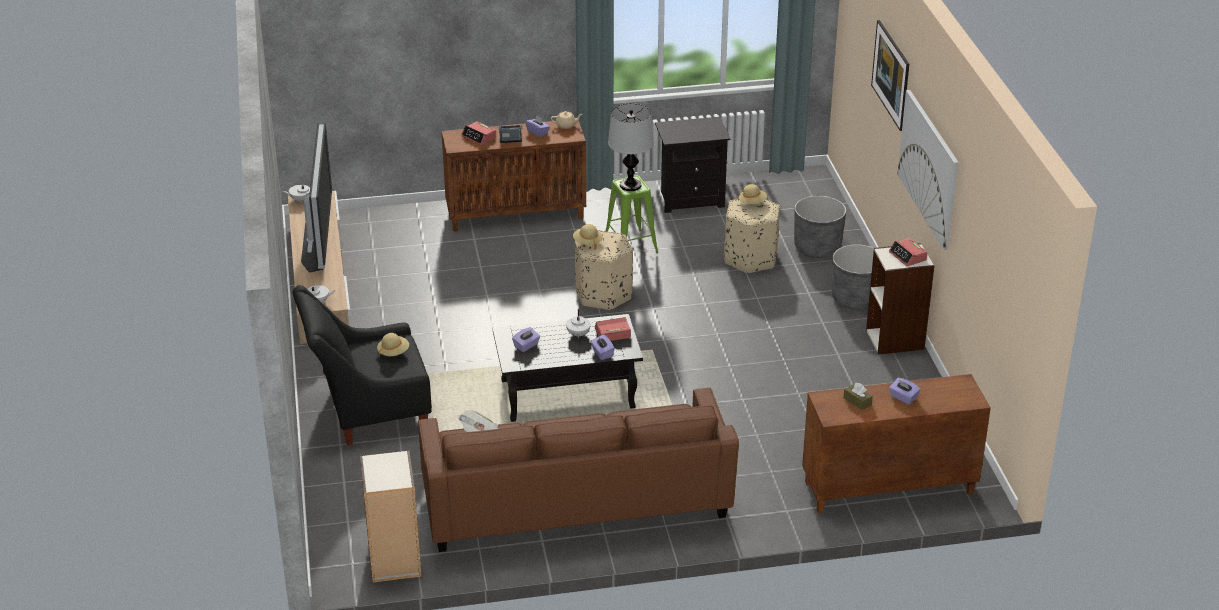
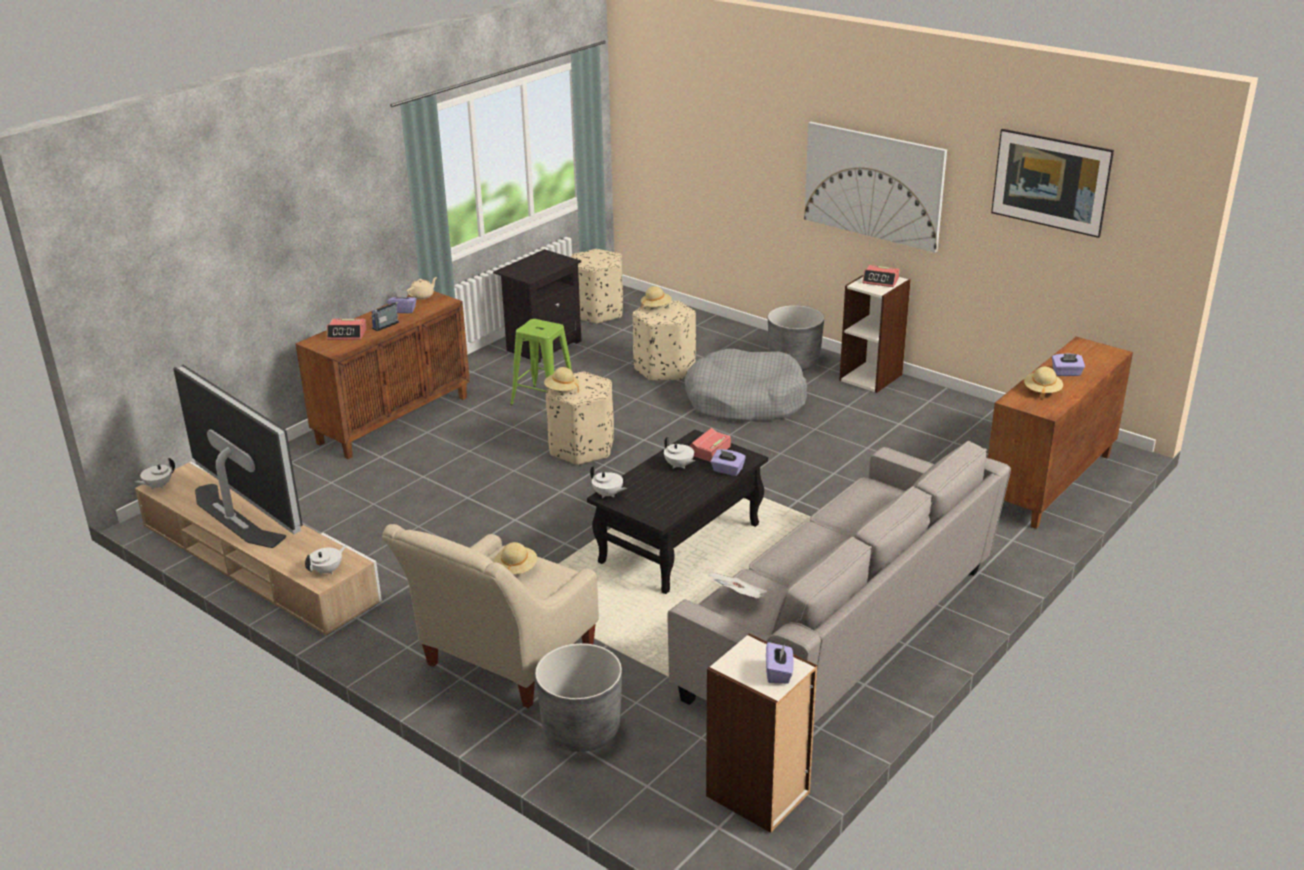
camera: 40 degrees left, 5 degrees down
black armchair [292,285,432,445] -> beige armchair [382,524,599,708]
brown sofa [418,387,739,552] -> grey sofa [667,441,1011,724]
purple tissue box [512,327,540,352] -> purple tissue box moved to [766,642,794,684]
table lamp [608,103,654,191] -> none
grey planter [794,196,846,258] -> grey planter moved to [535,643,622,752]
brown tissue box [843,383,873,410] -> beige hat [1024,367,1063,400]
picture [871,20,909,131] -> picture moved to [991,129,1114,238]
none -> beige ottoman [571,249,623,324]
none -> white teapot [590,465,626,498]
none -> grey dog bed [684,349,807,422]

